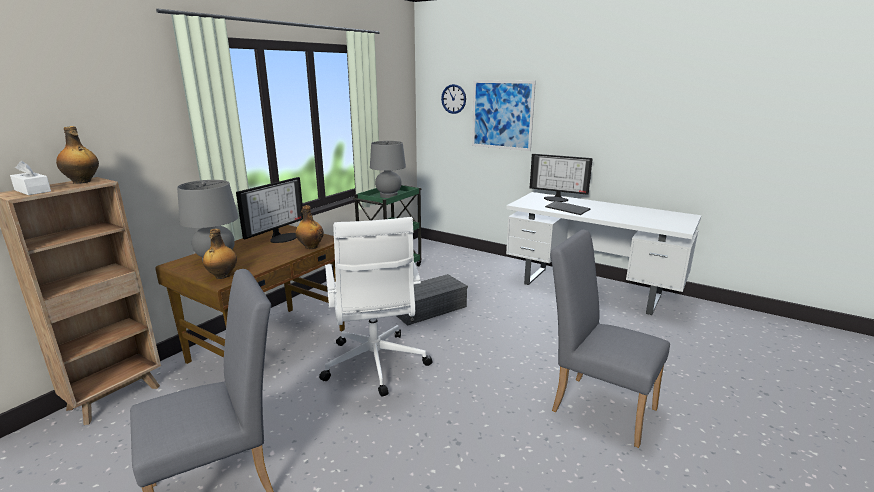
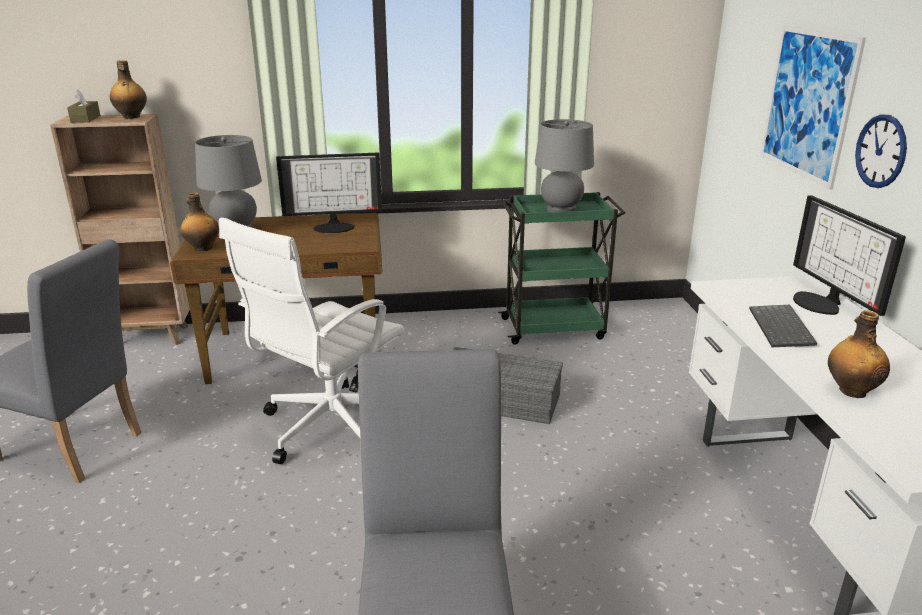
camera: 50 degrees right, 5 degrees up
white tissue box [10,161,51,195] -> brown tissue box [67,90,100,123]
bottle [296,205,324,249] -> bottle moved to [828,310,890,398]
wall clock [441,84,466,114] -> wall clock moved to [855,115,907,188]

